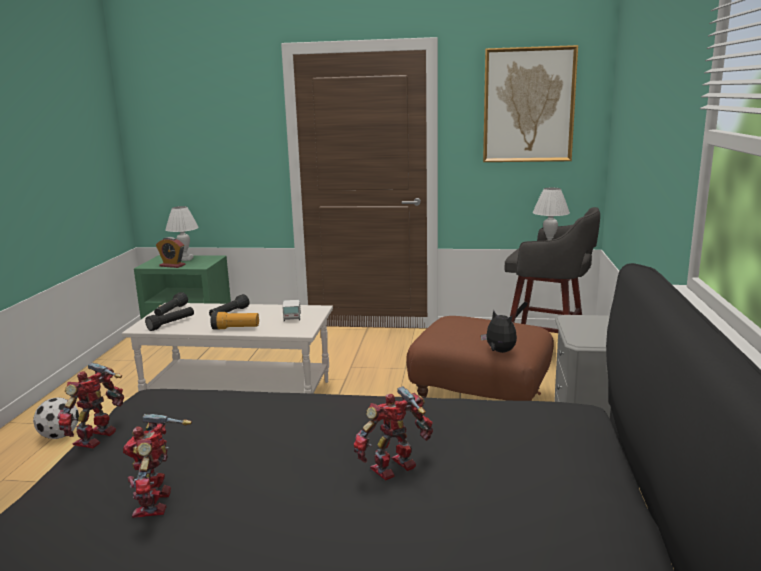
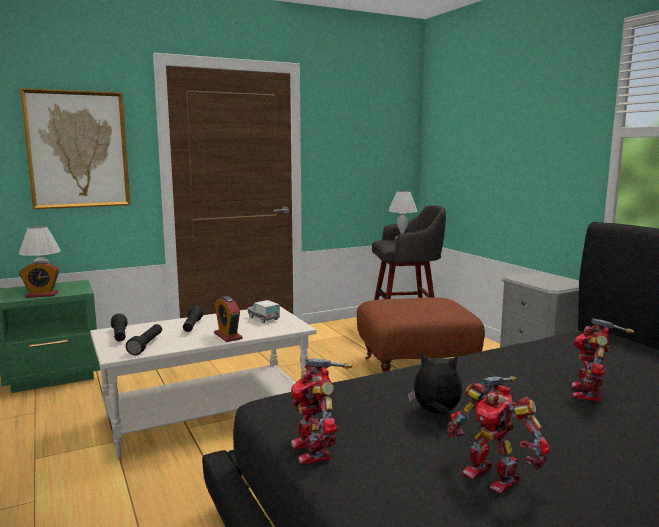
camera: 35 degrees left, 5 degrees down
football [33,398,79,439] -> none
flashlight [211,312,259,329] -> alarm clock [214,296,243,342]
plush toy [481,310,517,353] -> plush toy moved to [408,352,462,415]
picture [483,45,578,162] -> picture moved to [20,88,130,209]

